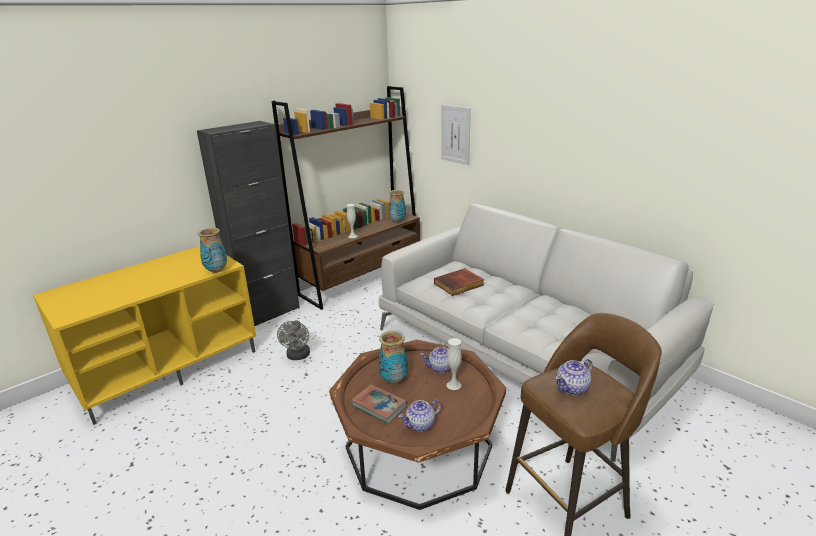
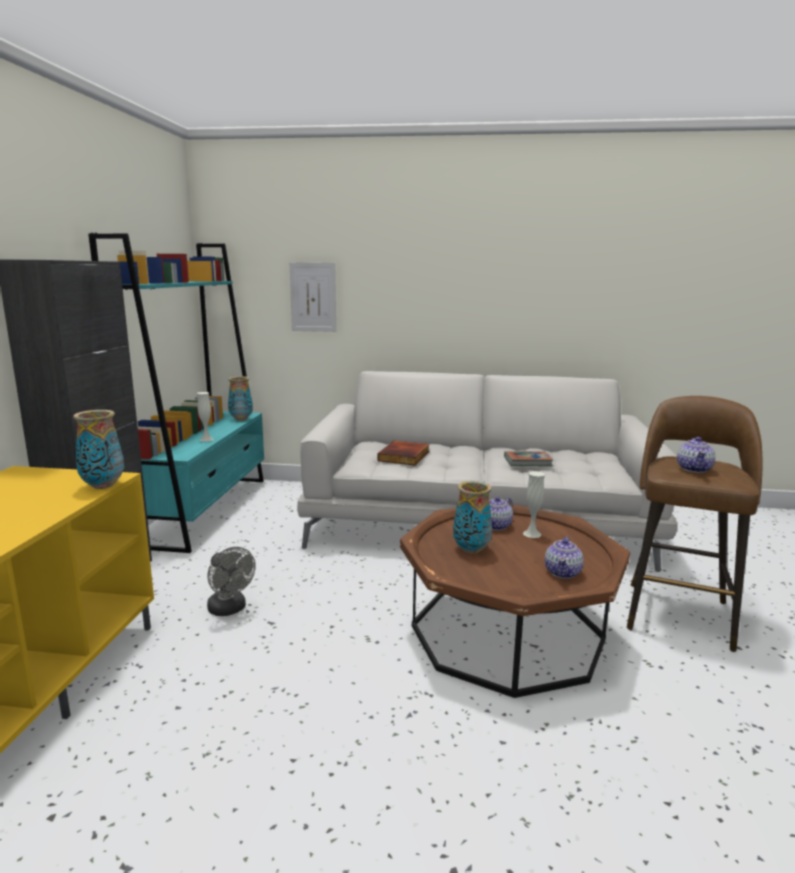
camera: 40 degrees left, 10 degrees down
brown bookcase [272,86,420,310] -> turquoise bookcase [88,233,264,553]
book [351,384,407,424] -> book moved to [504,451,553,466]

